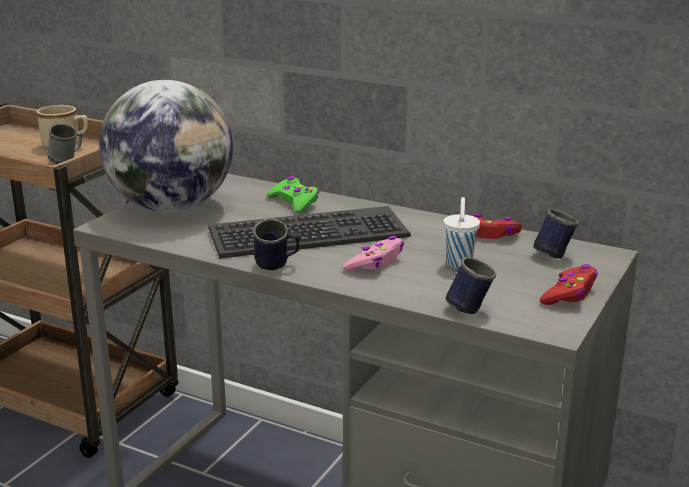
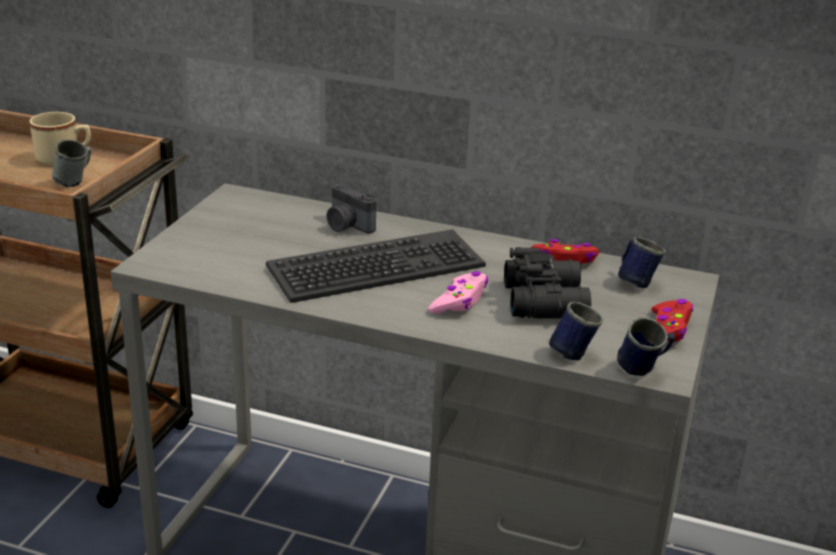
camera: 10 degrees left, 5 degrees up
globe [99,80,233,212] -> none
blue mug [253,219,300,270] -> blue mug moved to [617,317,675,376]
green game controller [267,176,319,213] -> camera [327,184,376,234]
white cup [443,197,480,269] -> black binoculars [504,247,591,319]

